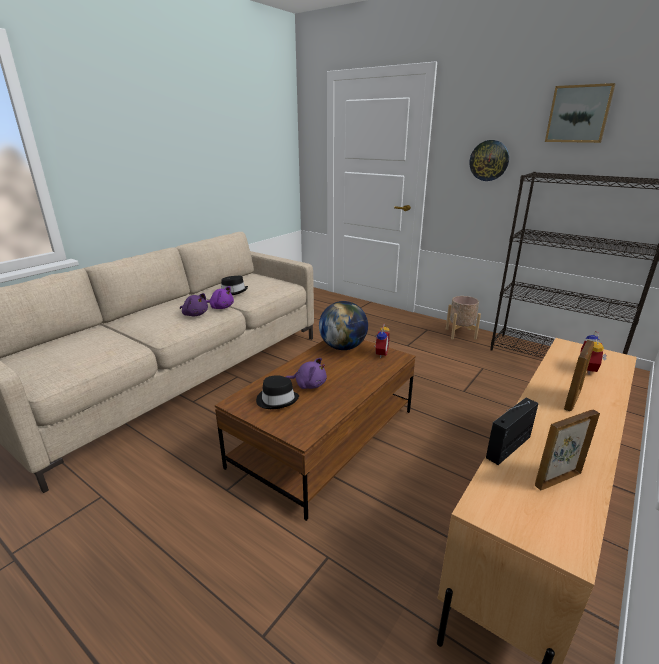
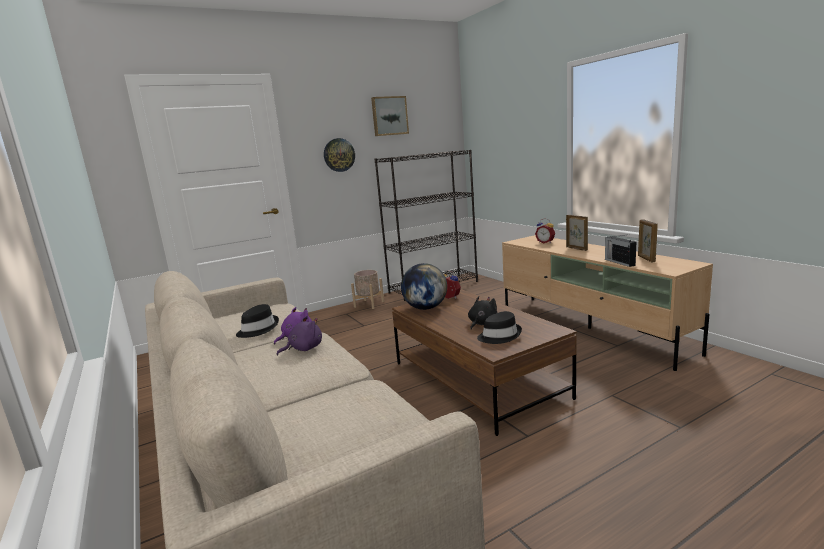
camera: 65 degrees left, 10 degrees down
purple plush toy [286,358,327,389] -> black plush toy [468,296,497,330]

